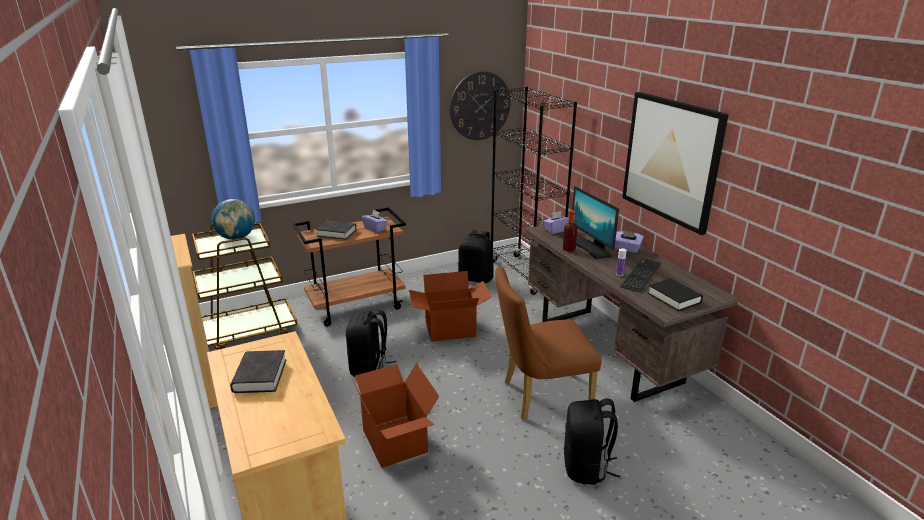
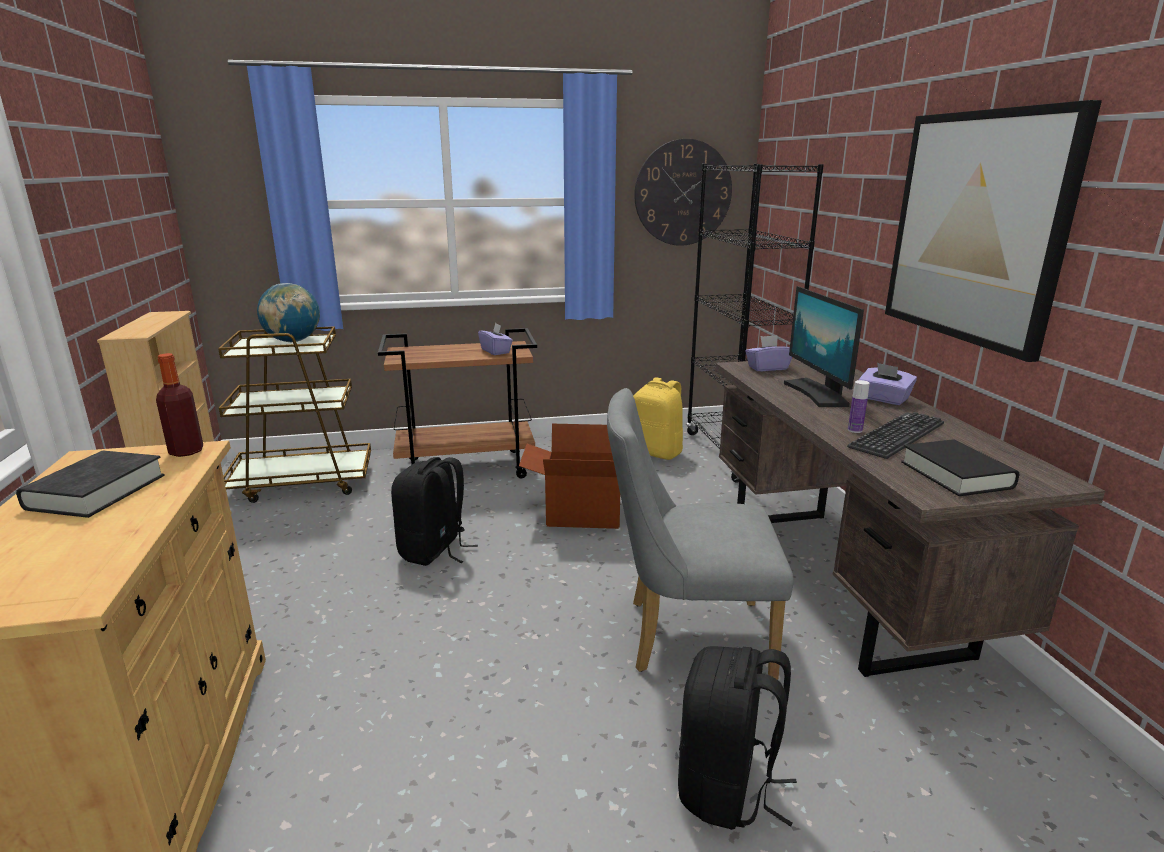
camera: 15 degrees right, 5 degrees down
black book [316,221,356,240] -> none
cardboard box [351,363,439,468] -> none
black backpack [458,230,494,283] -> yellow backpack [633,377,683,460]
brown chair [495,266,602,420] -> grey chair [607,388,794,680]
bottle [563,210,577,252] -> bottle moved to [156,353,203,457]

